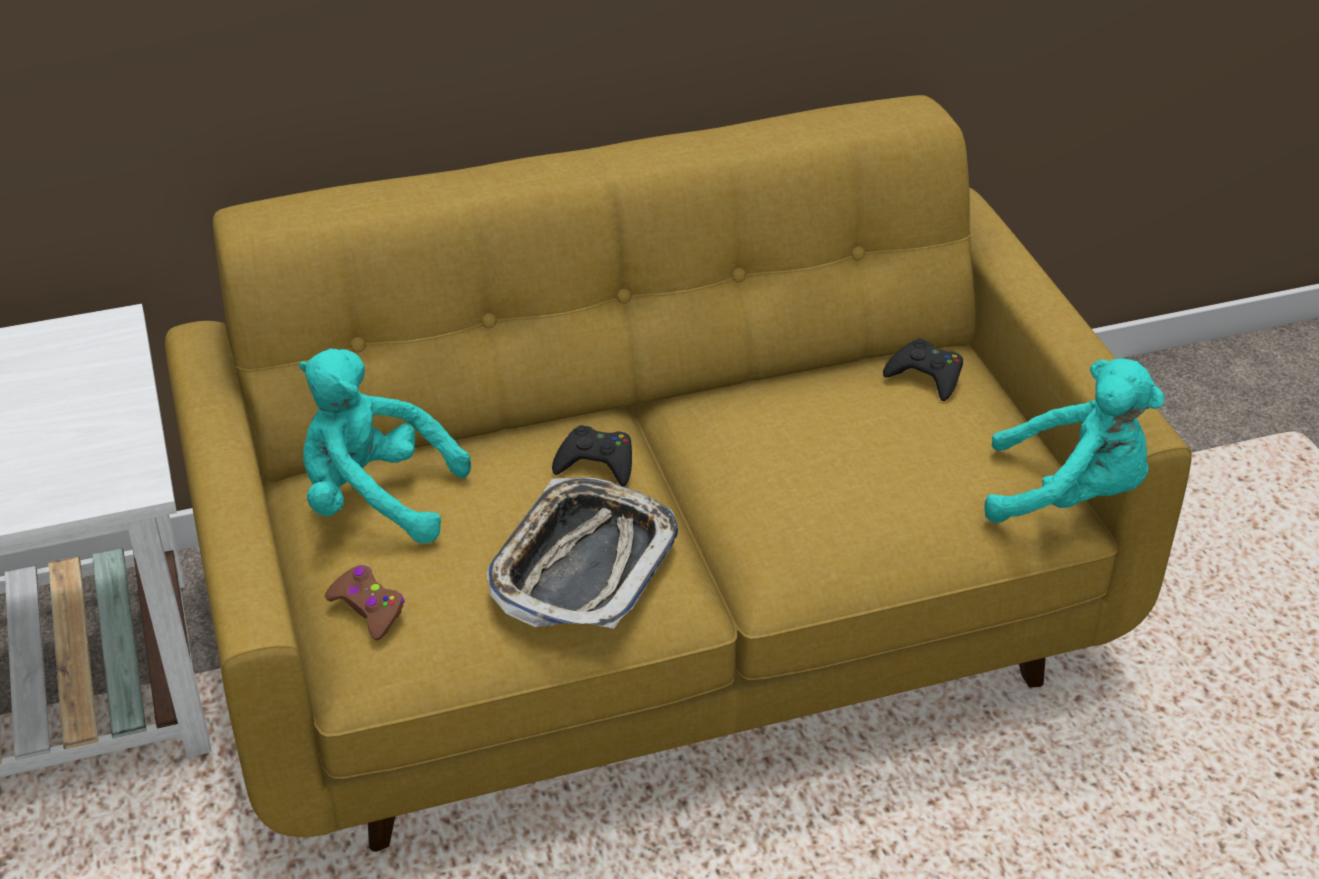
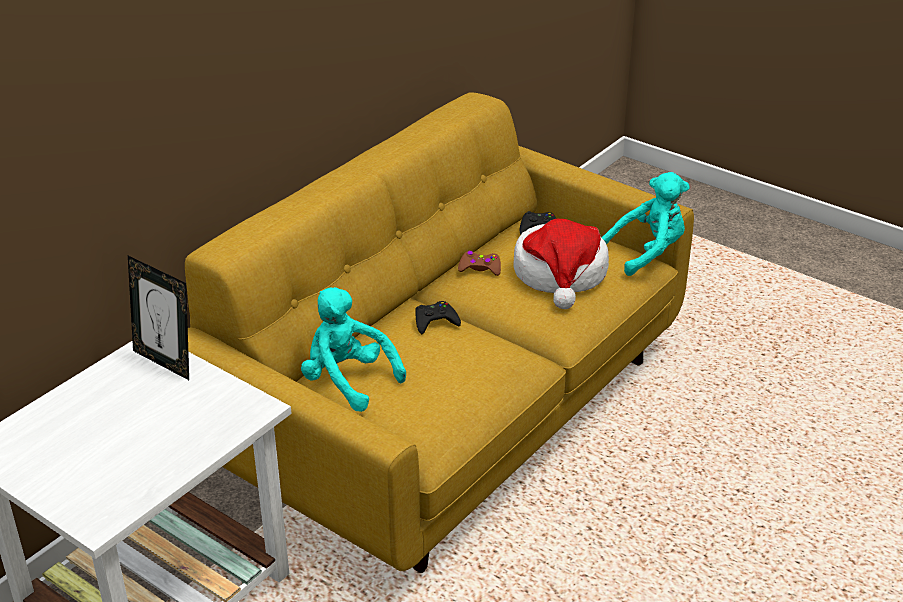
camera: 35 degrees left, 5 degrees down
turquoise plush toy [299,349,471,544] -> turquoise plush toy turned 60 degrees clockwise [301,287,406,412]
brown game controller [325,565,405,640] -> brown game controller moved to [458,251,501,276]
tray [487,478,678,629] -> none
none -> picture frame [128,256,189,380]
none -> hat [513,219,609,309]

